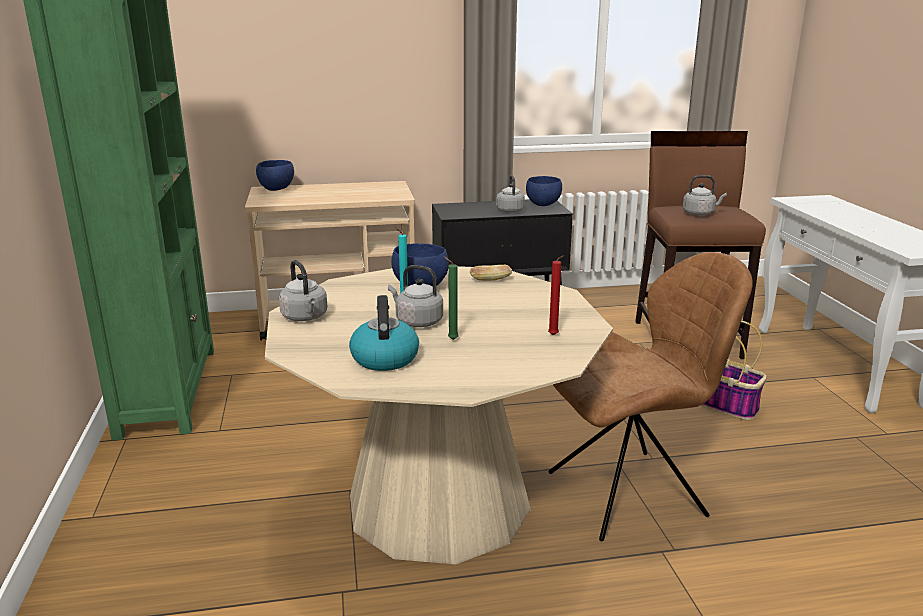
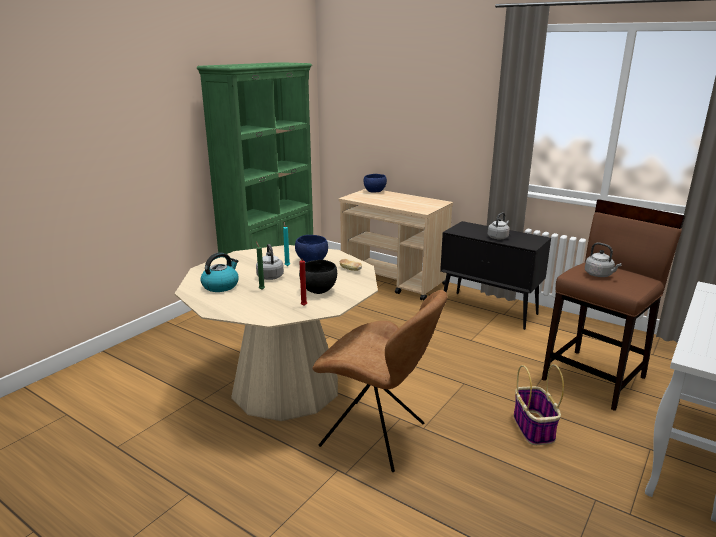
camera: 45 degrees right, 0 degrees up
grey kettle [279,260,328,321] -> none
blue bowl [526,176,562,206] -> none
none -> black bowl [299,260,337,294]

